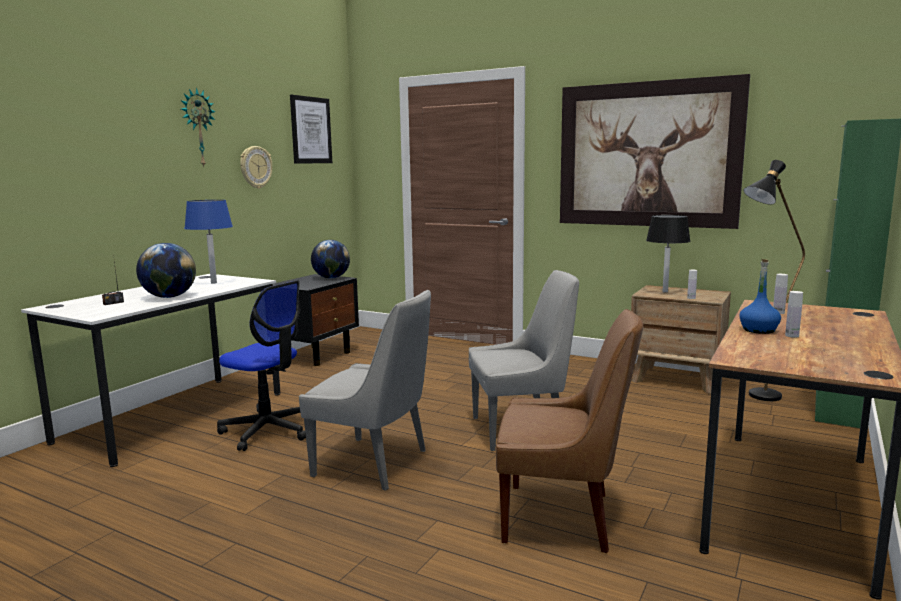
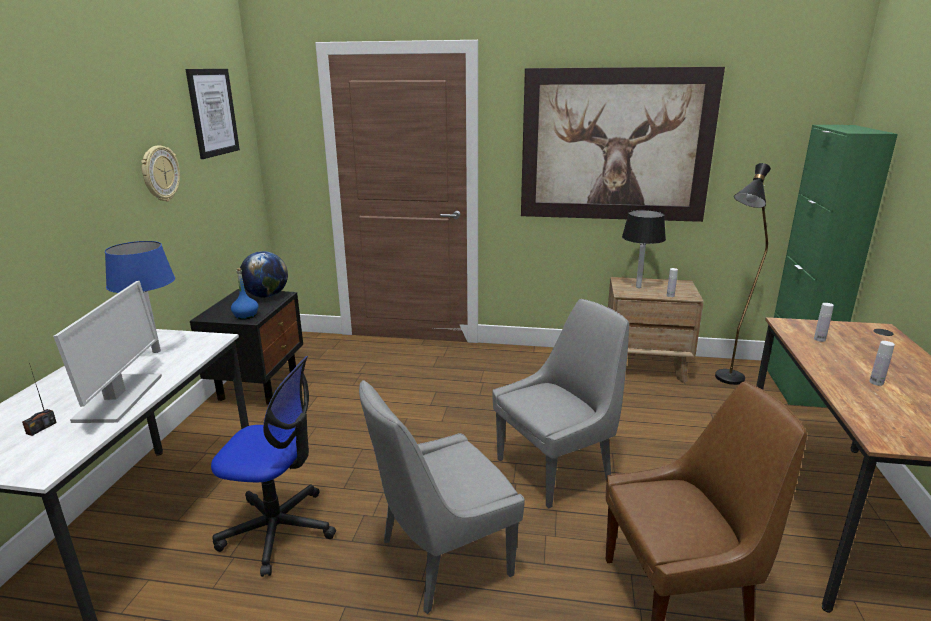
camera: 20 degrees left, 10 degrees up
globe [136,243,196,298] -> monitor [53,281,162,423]
wall clock [181,88,215,168] -> none
grey chair [299,290,431,491] -> grey chair turned 150 degrees clockwise [359,380,525,614]
blue bottle [739,259,781,334] -> blue bottle moved to [231,268,258,320]

